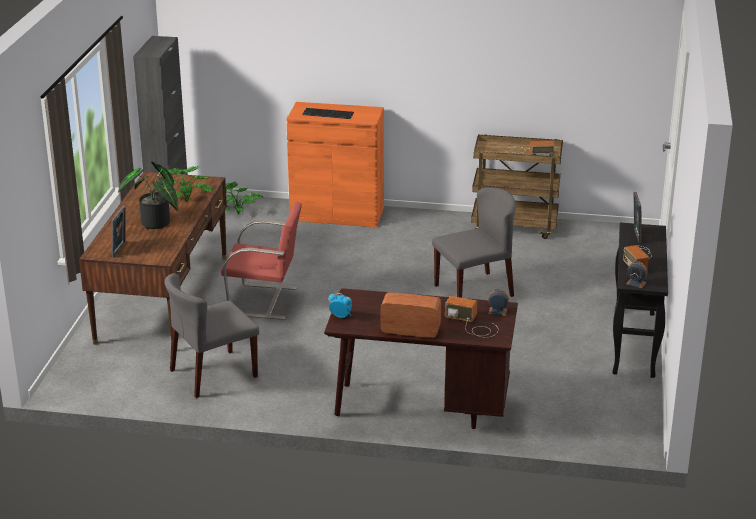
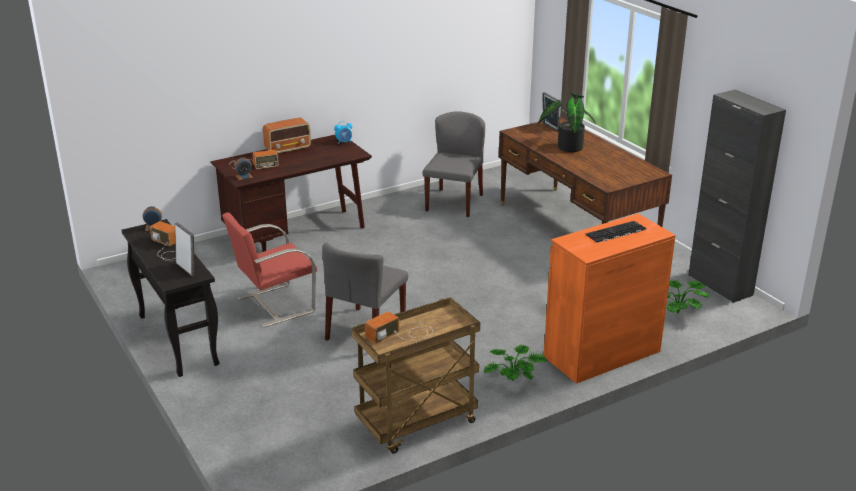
camera: 140 degrees right, 0 degrees up
potted plant [167,166,213,202] -> potted plant moved to [483,345,548,381]
red chair [221,202,302,320] -> red chair moved to [222,212,317,328]

